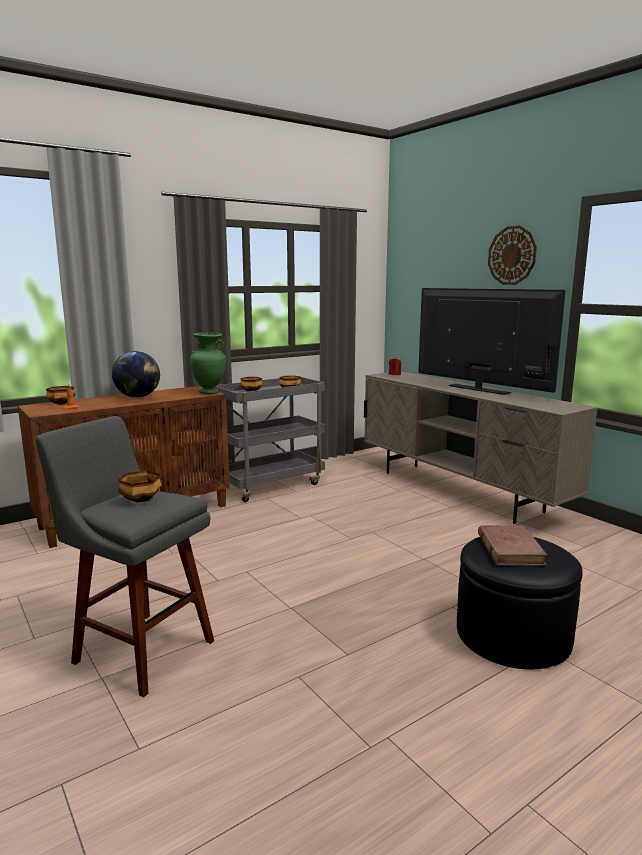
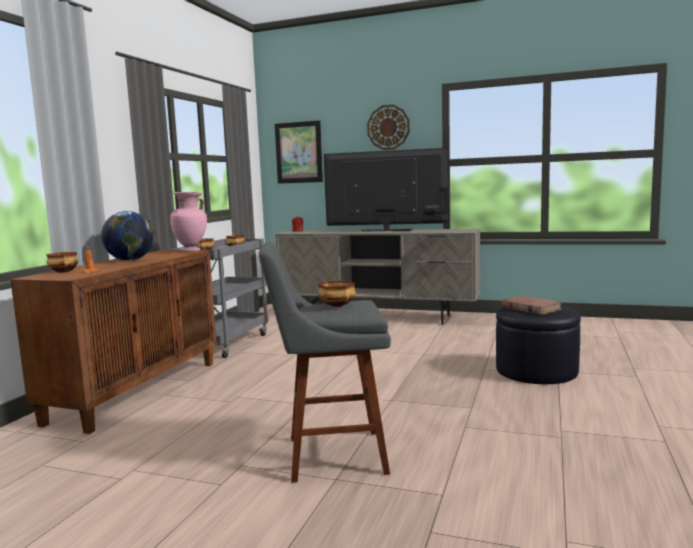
camera: 35 degrees left, 5 degrees down
green vase [190,332,226,394] -> pink vase [170,192,207,252]
none -> picture [275,120,323,184]

